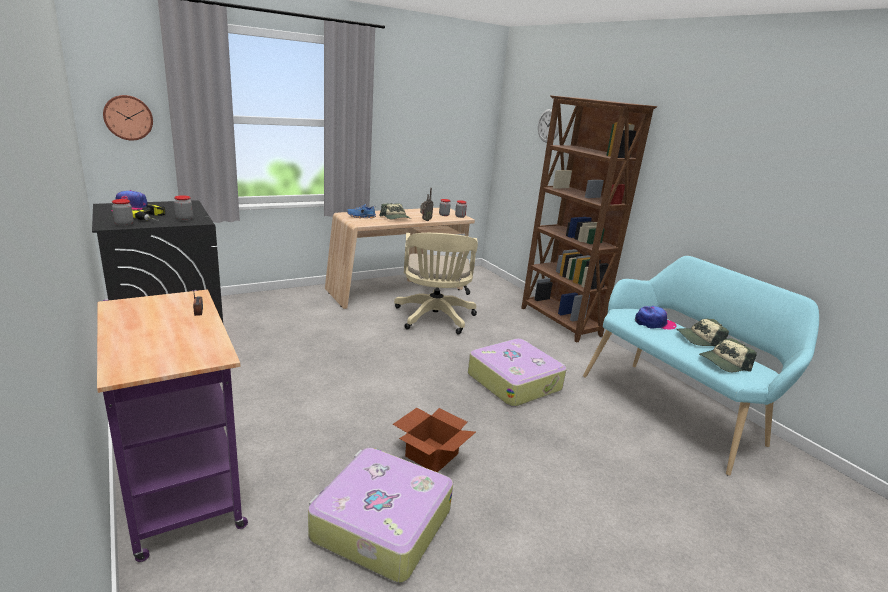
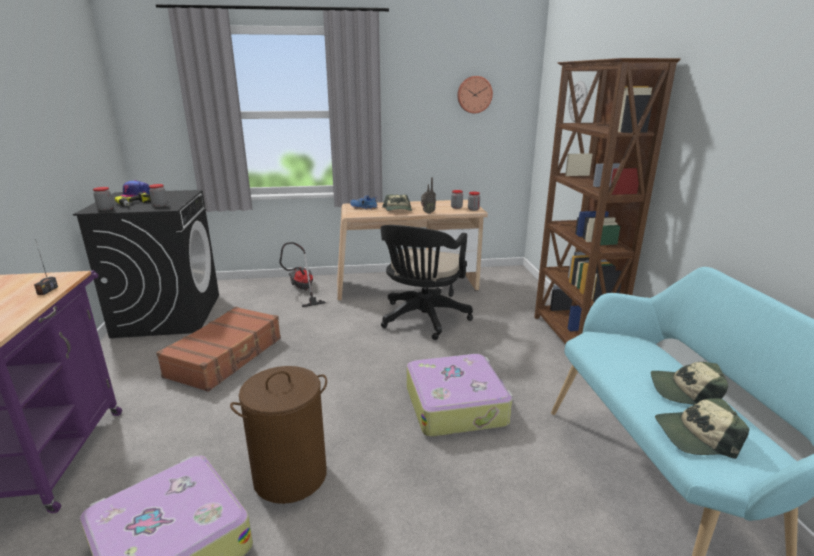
camera: 25 degrees right, 0 degrees up
wall clock [103,95,153,141] -> wall clock moved to [457,76,493,113]
cardboard box [393,408,476,472] -> brown laundry basket [230,366,327,504]
beige office chair [394,233,478,335] -> black office chair [380,225,473,340]
cap [635,306,677,330] -> none
none -> brown suitcase [156,307,281,392]
none -> vacuum cleaner [280,242,326,307]

